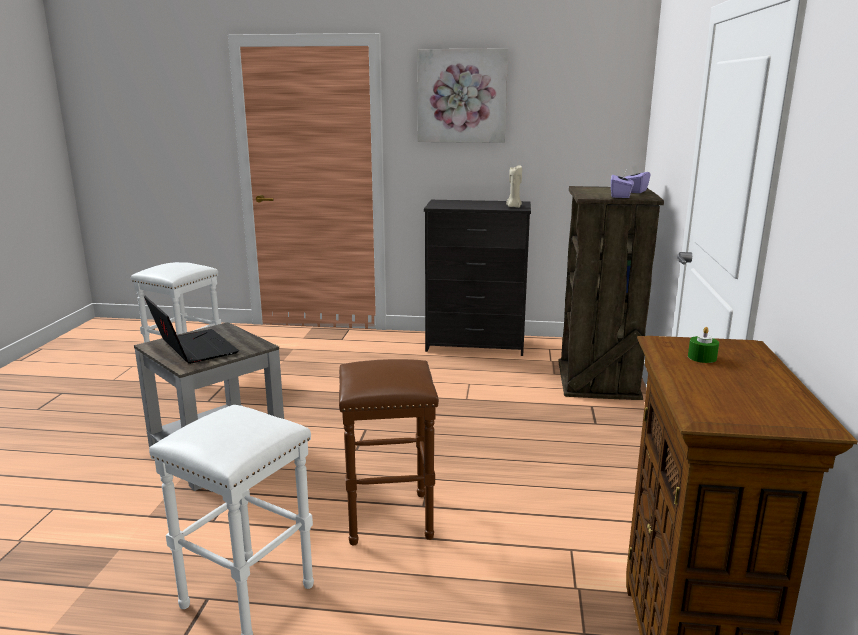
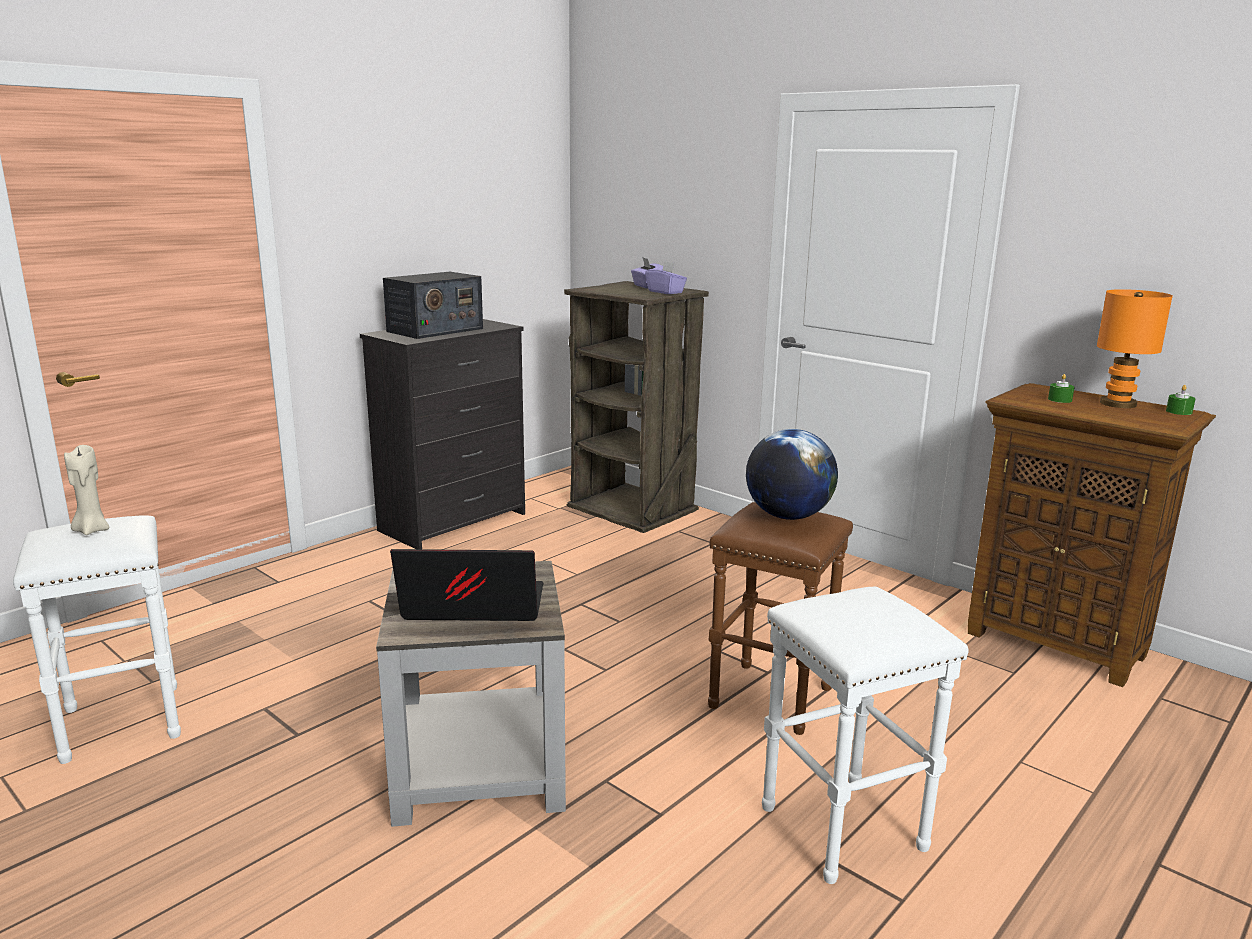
camera: 55 degrees left, 0 degrees up
picture [417,48,508,143] -> none
beige candle [506,165,522,208] -> beige candle moved to [64,445,109,535]
none -> radio [383,272,483,339]
none -> globe [746,429,838,520]
none -> orange table lamp [1097,289,1173,408]
none -> green candle [1166,385,1196,415]

